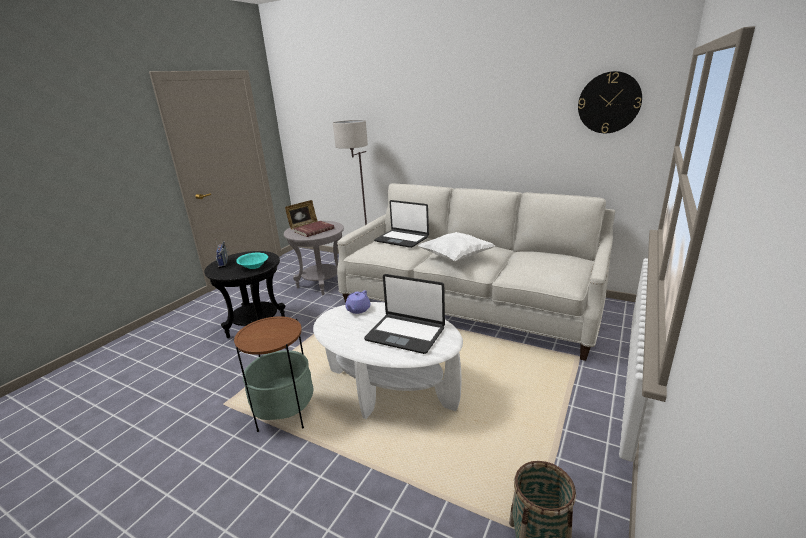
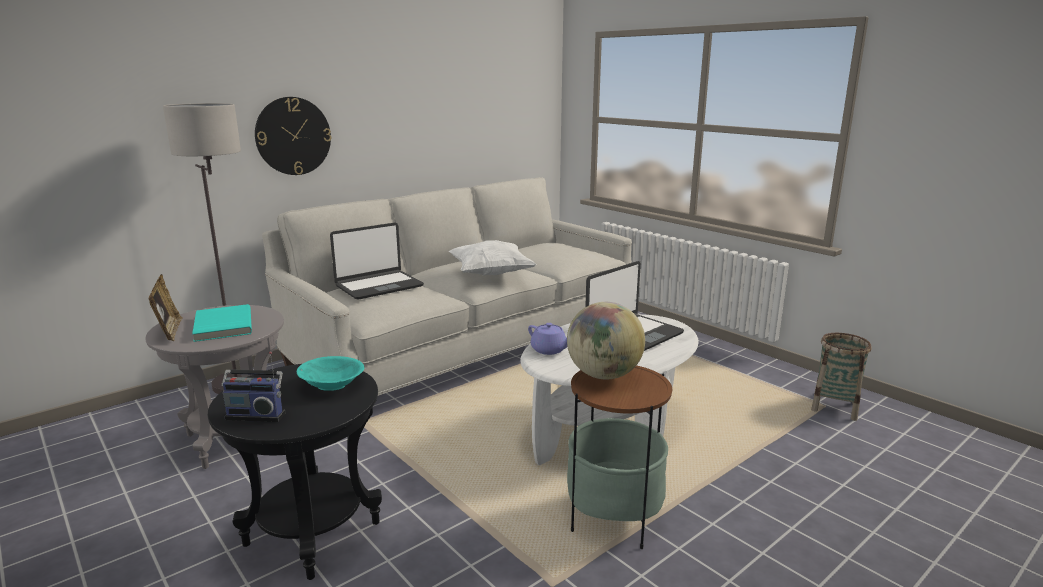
camera: 70 degrees left, 5 degrees down
red book [294,221,334,237] -> turquoise book [192,304,252,342]
wall clock [578,71,642,133] -> wall clock moved to [255,97,331,175]
none -> globe [567,302,645,380]

